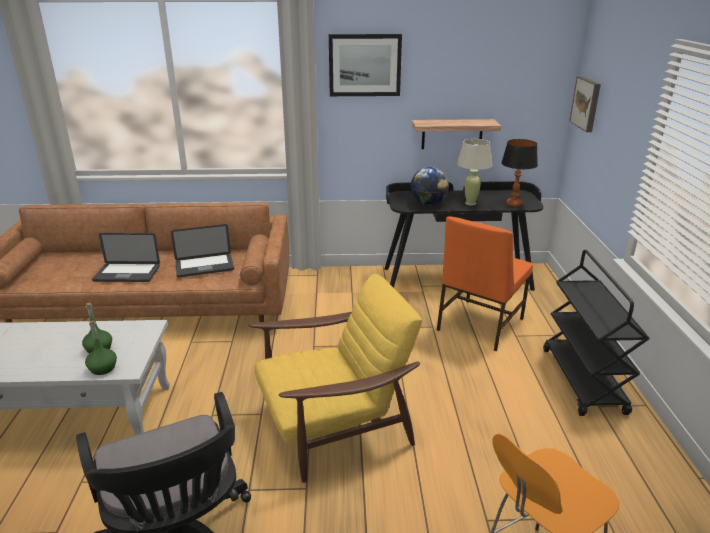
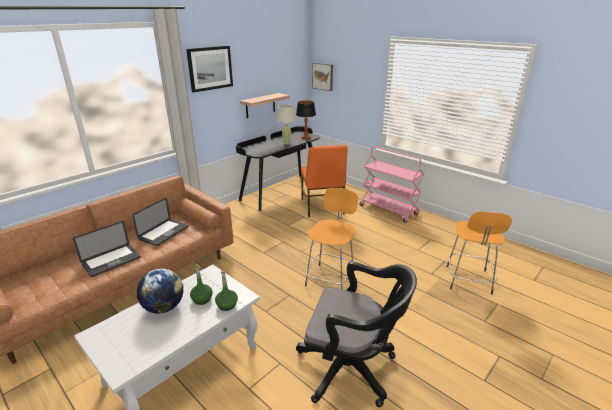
camera: 45 degrees left, 0 degrees up
yellow armchair [248,274,422,483] -> orange stool [305,188,358,289]
globe [410,167,449,205] -> globe moved to [137,269,183,314]
black cart [543,250,649,416] -> pink cart [360,146,424,223]

